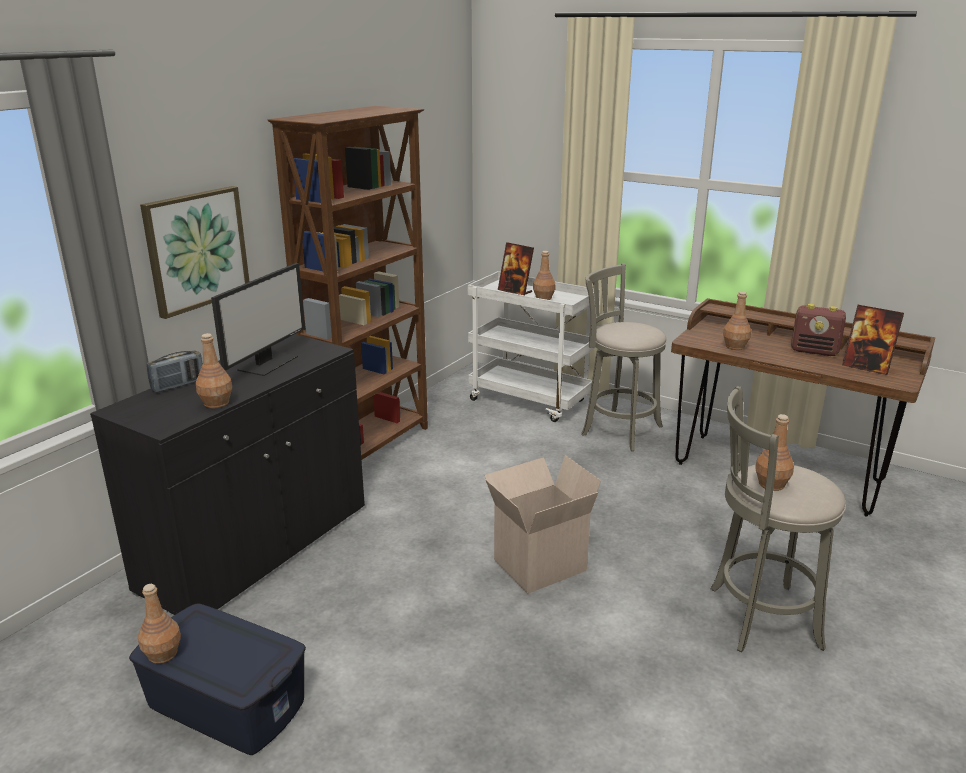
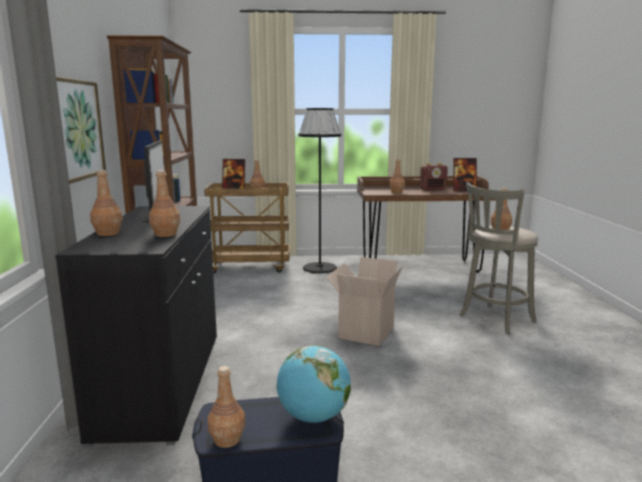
camera: 35 degrees left, 10 degrees down
radio [147,351,203,393] -> brown bottle [90,170,123,236]
white cart [467,271,600,422] -> brown cart [204,183,290,274]
grey stool [581,264,667,451] -> black floor lamp [298,108,341,273]
none -> globe [277,345,351,423]

